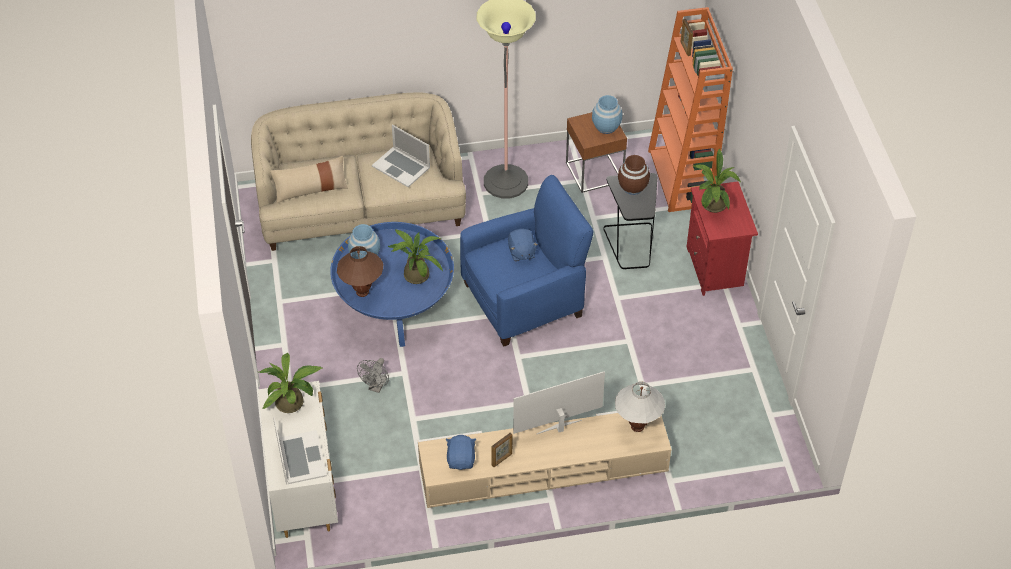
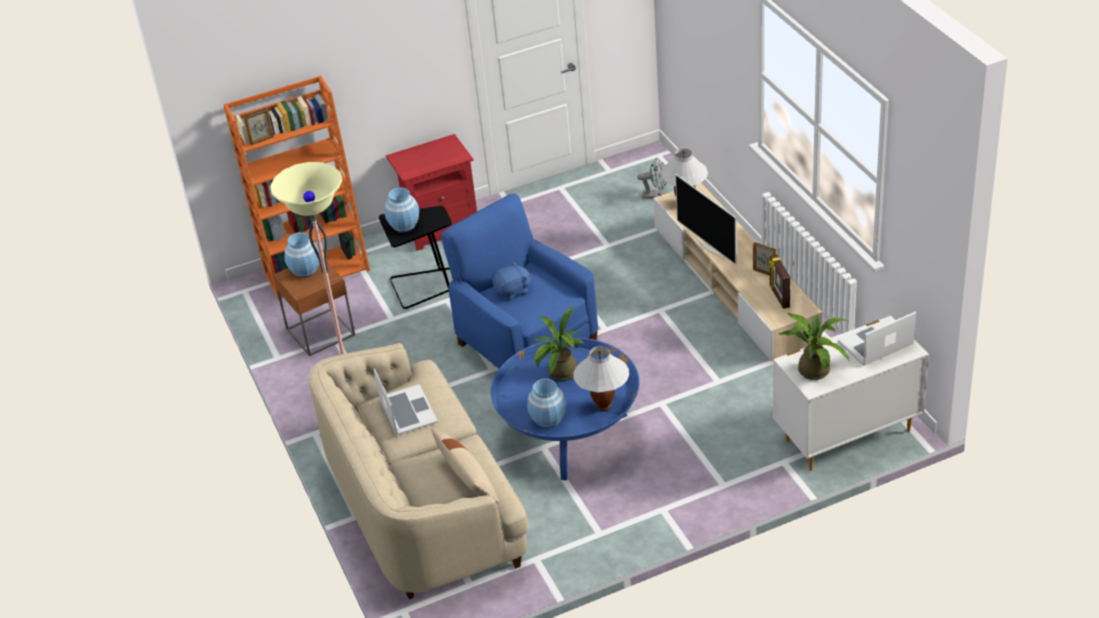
camera: 100 degrees left, 10 degrees down
brown table lamp [337,246,383,297] -> white table lamp [573,346,629,411]
grey fan [357,358,389,393] -> grey fan moved to [637,158,667,199]
laptop [372,125,430,187] -> laptop turned 45 degrees counterclockwise [373,368,438,436]
blue plush toy [446,435,476,470] -> picture frame [769,254,790,309]
brown vase [618,155,650,195] -> blue vase [384,187,419,233]
potted plant [693,149,741,213] -> none

